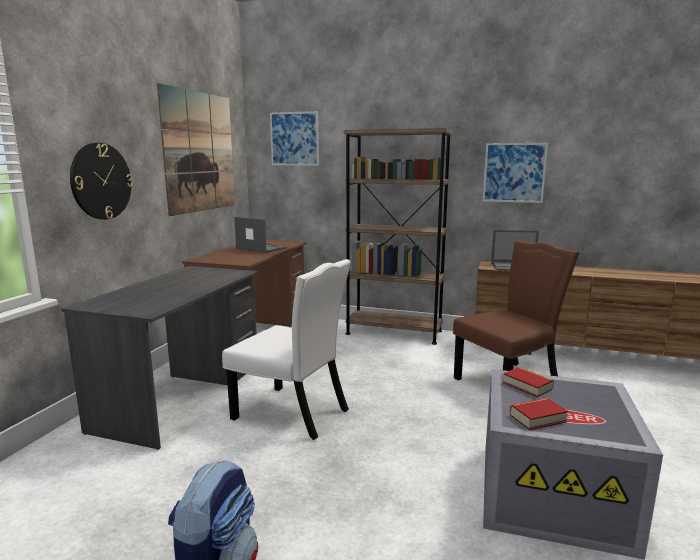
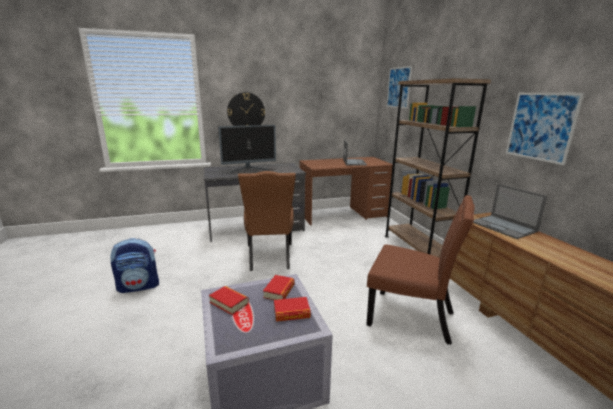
camera: 55 degrees right, 5 degrees up
picture [157,83,235,216] -> none
white chair [222,259,350,440] -> brown chair [238,171,296,271]
none -> monitor [218,125,276,173]
none -> book [274,297,311,322]

